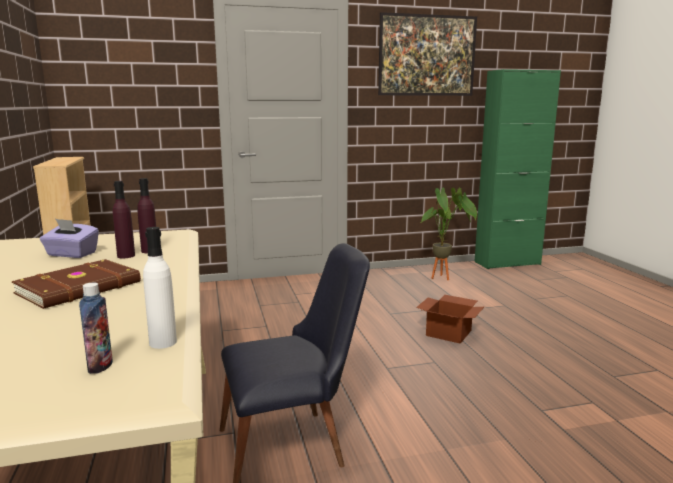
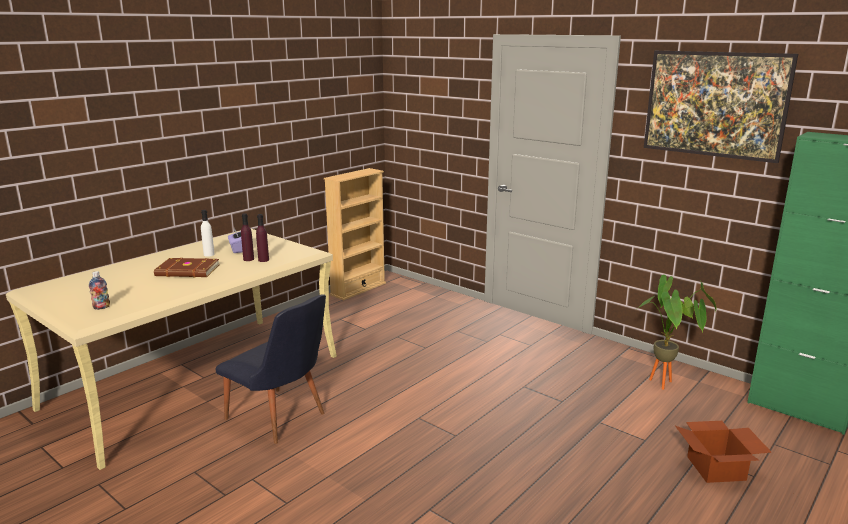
camera: 55 degrees right, 5 degrees up
white bottle [143,227,177,349] -> white bottle moved to [201,210,215,257]
cardboard box [416,295,484,344] -> cardboard box moved to [675,421,772,483]

